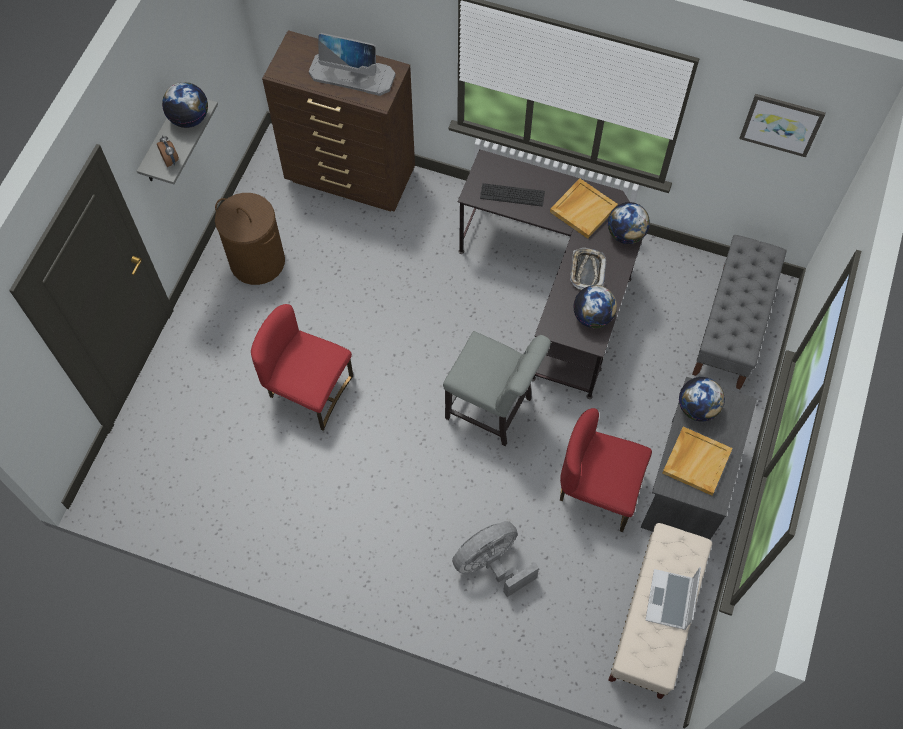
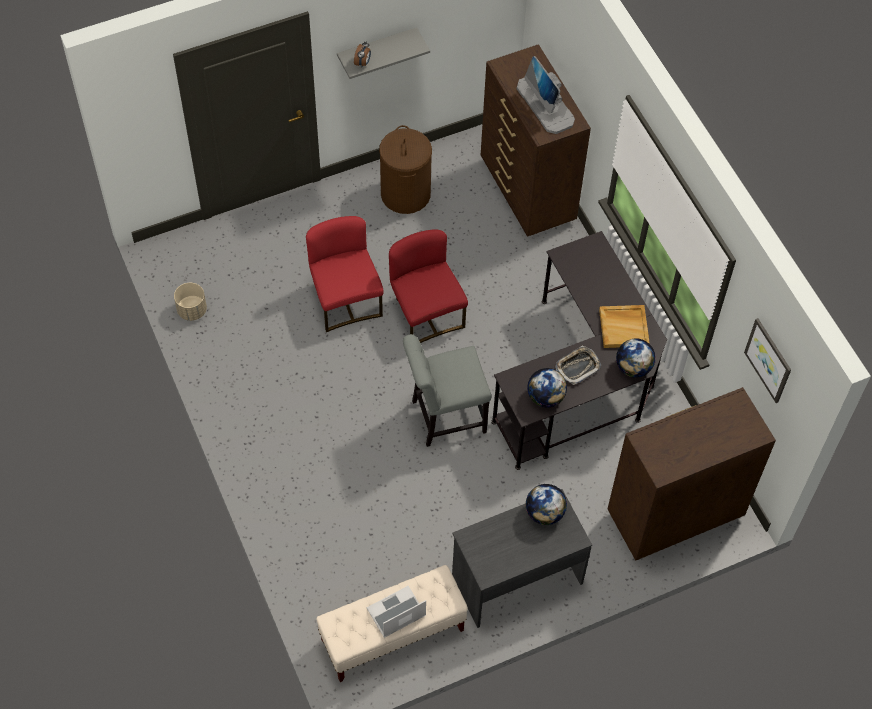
camera: 45 degrees right, 5 degrees down
globe [162,82,208,128] -> none
grey chair [443,331,551,447] -> grey chair turned 90 degrees clockwise [403,334,491,447]
grey fan [452,521,539,597] -> none
keyboard [480,183,545,207] -> none
red chair [560,408,652,532] -> red chair moved to [389,229,468,343]
beige tray [662,427,732,496] -> none
grey bench [692,235,786,389] -> brown dresser [608,387,776,561]
none -> beige planter [174,283,207,321]

